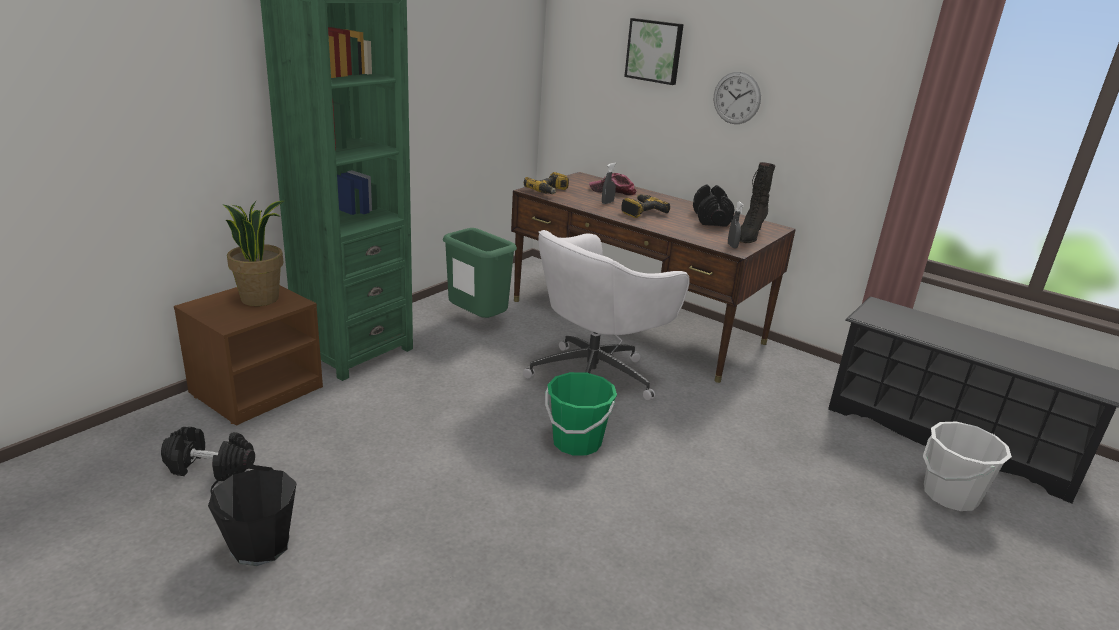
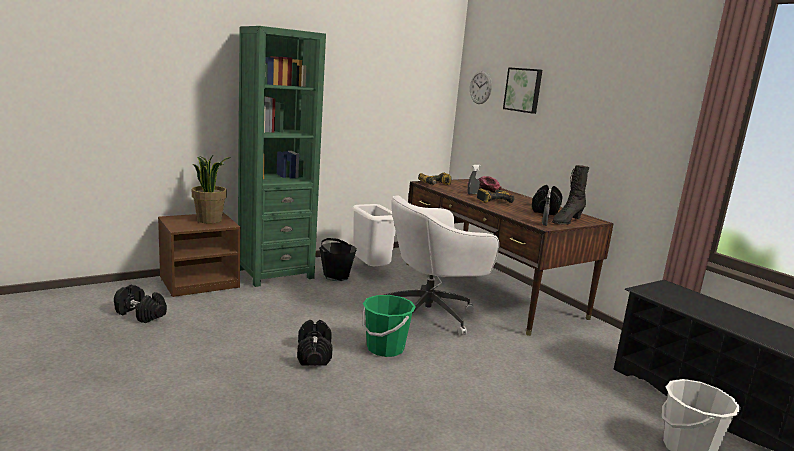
camera: 20 degrees right, 10 degrees down
black bucket [208,464,297,566] -> black bucket moved to [319,238,357,281]
green trash can [443,228,517,318] -> white trash can [352,204,396,266]
wall clock [714,72,761,124] -> wall clock moved to [470,71,492,104]
none -> black dumbbell [297,320,333,366]

